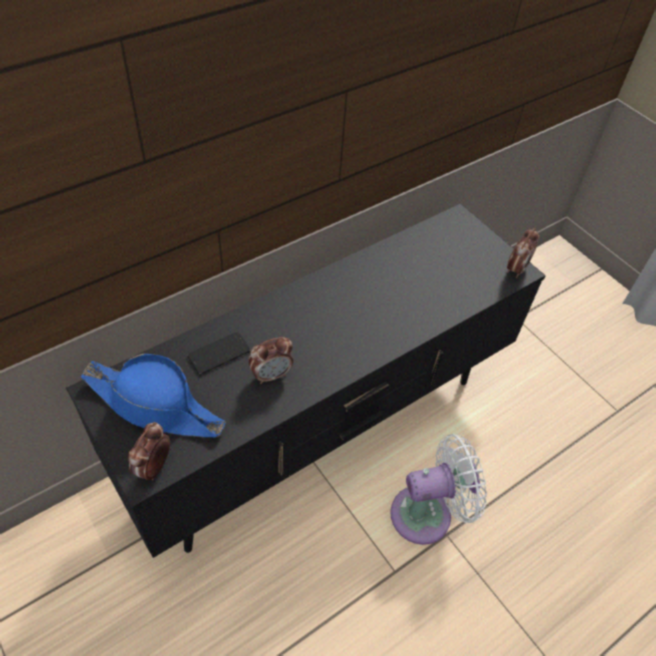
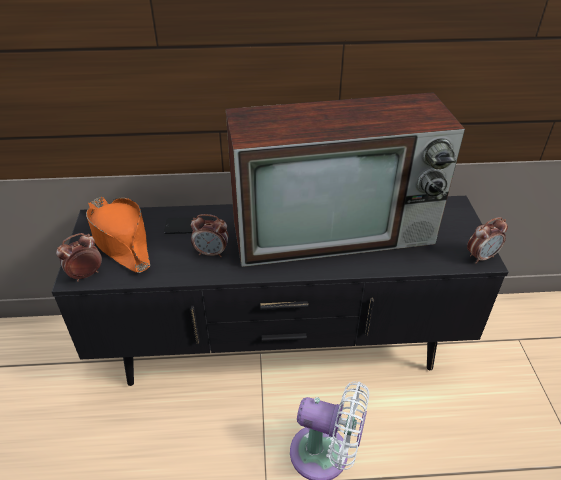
camera: 35 degrees right, 10 degrees down
blue hat [80,354,226,437] -> orange hat [86,197,150,273]
none -> television [226,92,465,267]

